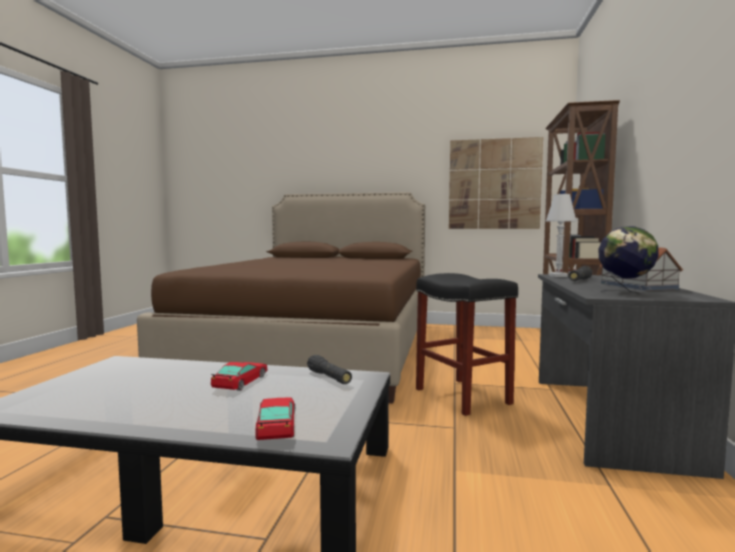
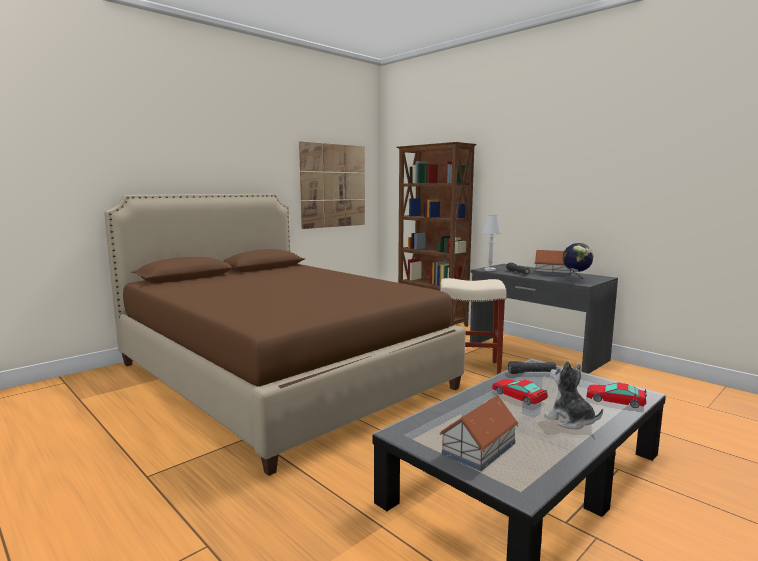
camera: 55 degrees left, 5 degrees up
black stool [416,273,518,416] -> beige stool [440,278,507,374]
none -> toy house [439,395,519,471]
none -> plush toy [544,361,603,429]

